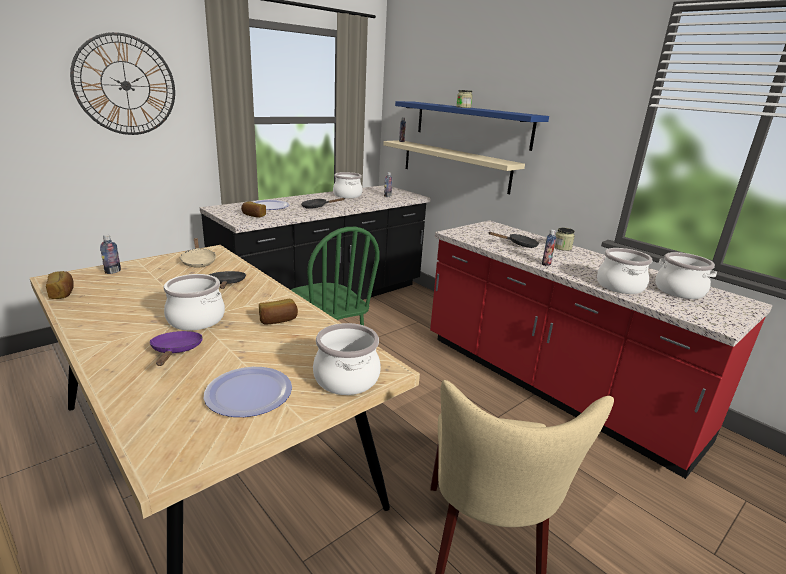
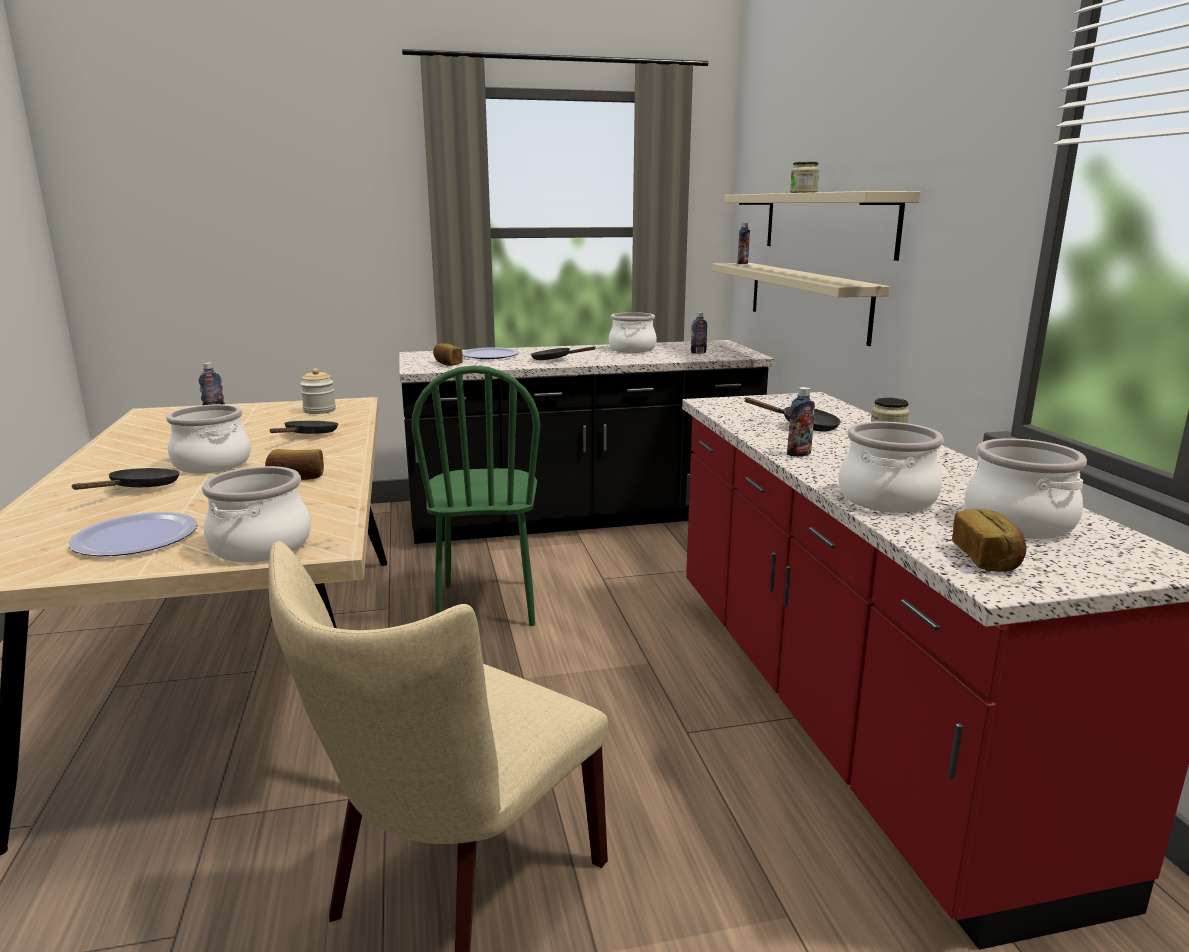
camera: 30 degrees right, 5 degrees down
bread [46,271,74,299] -> bread moved to [952,509,1027,572]
wall clock [70,32,175,135] -> none
purple frying pan [150,331,203,366] -> black frying pan [71,468,180,490]
beige frying pan [180,238,217,268] -> jar [300,368,336,414]
blue shelf [395,101,549,151] -> beige shelf [724,191,921,261]

